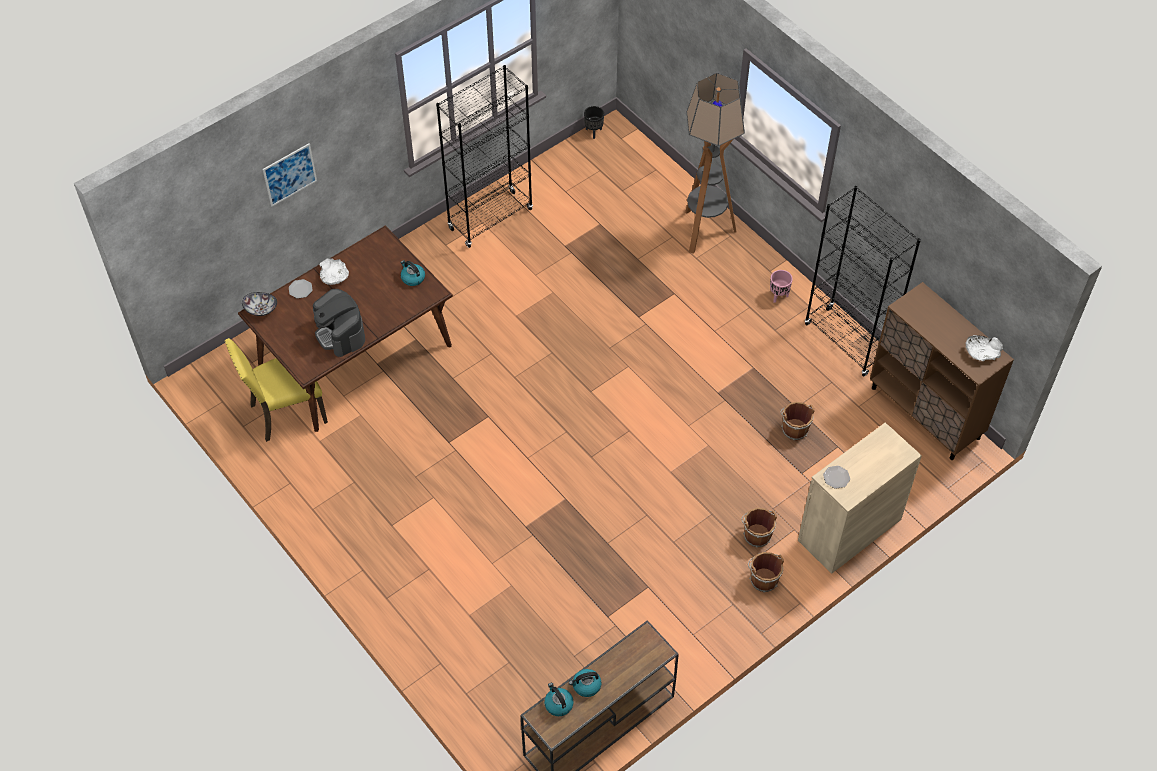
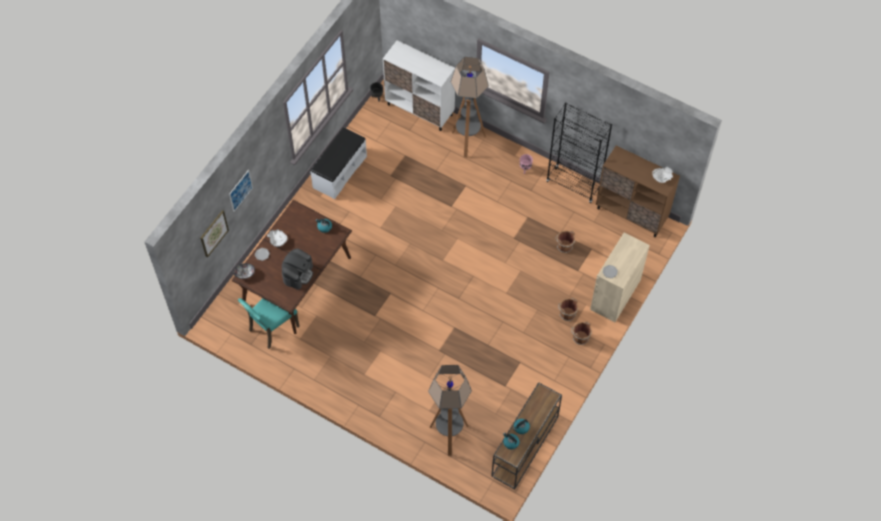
camera: 20 degrees left, 5 degrees up
yellow chair [225,338,328,442] -> turquoise chair [237,298,300,349]
coffee machine [313,289,365,357] -> coffee machine turned 105 degrees counterclockwise [282,248,313,290]
black bookcase [436,65,533,248] -> white bench [310,127,367,199]
none -> picture [200,210,229,258]
none -> white cabinet [383,40,455,131]
none -> floor lamp [428,365,472,456]

